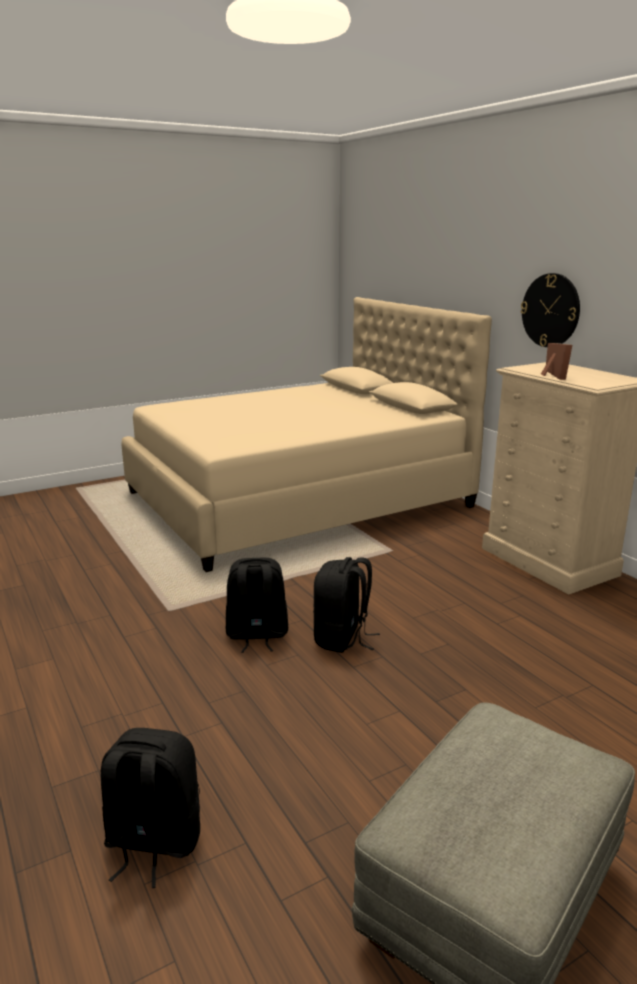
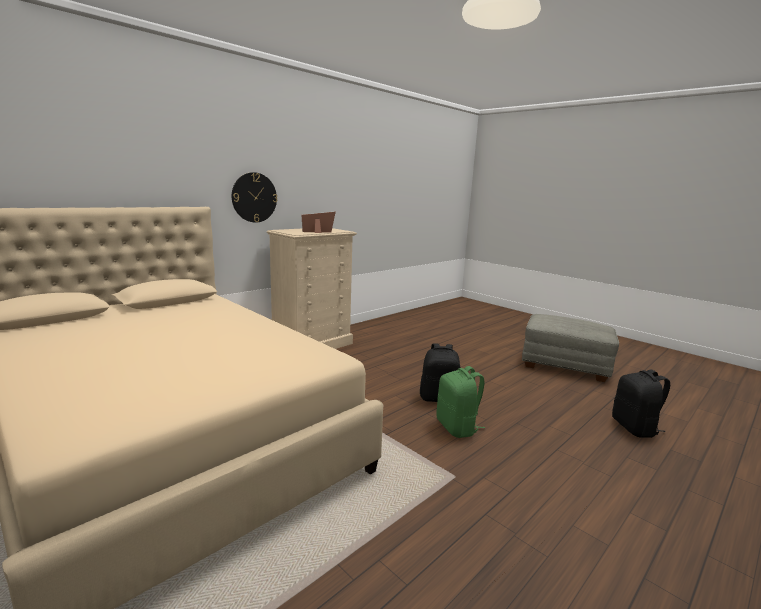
camera: 105 degrees left, 5 degrees down
black backpack [226,558,288,653] -> green backpack [437,366,485,438]

